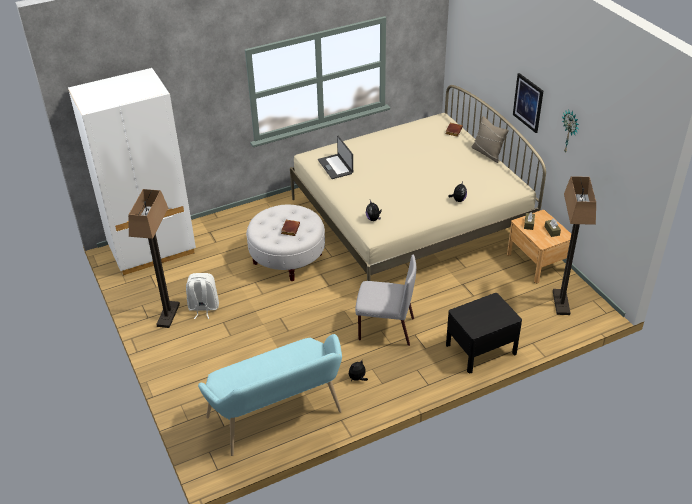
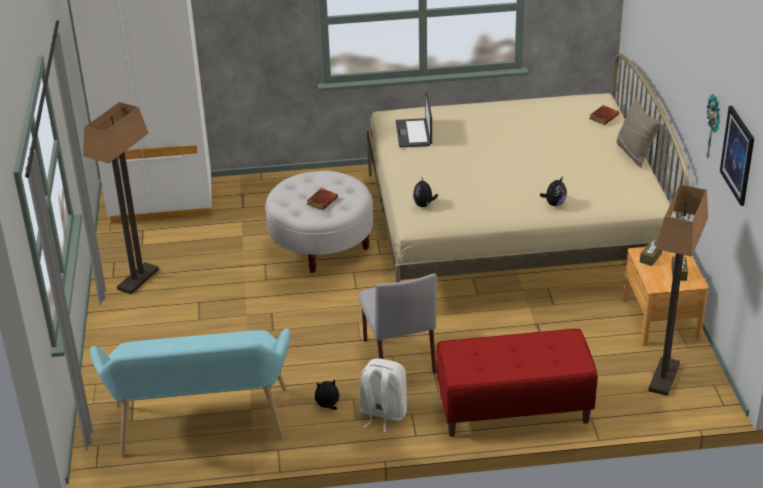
camera: 20 degrees right, 5 degrees down
white backpack [186,273,219,319] -> white backpack moved to [360,358,407,432]
grey chair [355,254,416,346] -> grey chair turned 45 degrees clockwise [358,274,437,374]
black nightstand [446,293,522,373] -> red bench [436,329,598,437]
picture [513,73,543,133] -> picture moved to [720,106,754,206]

